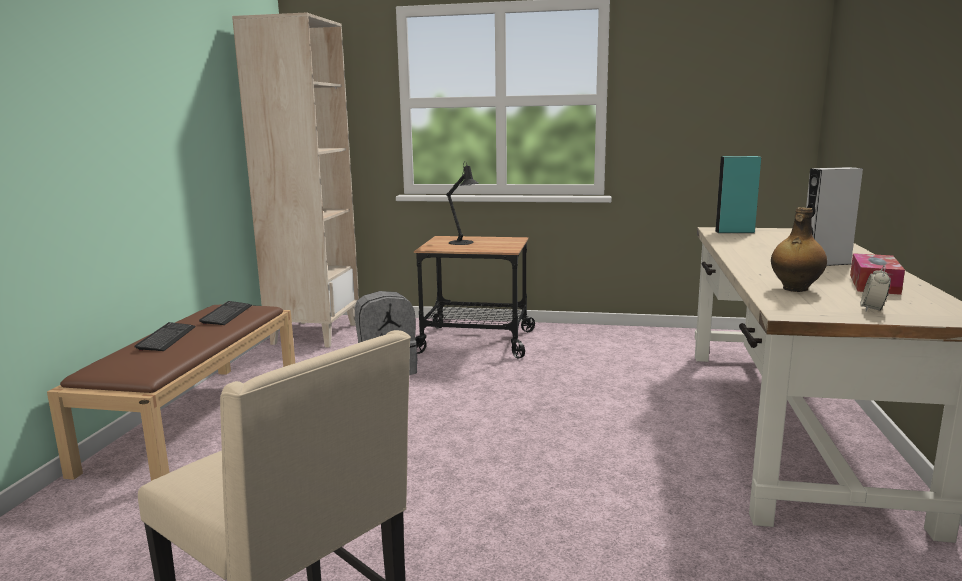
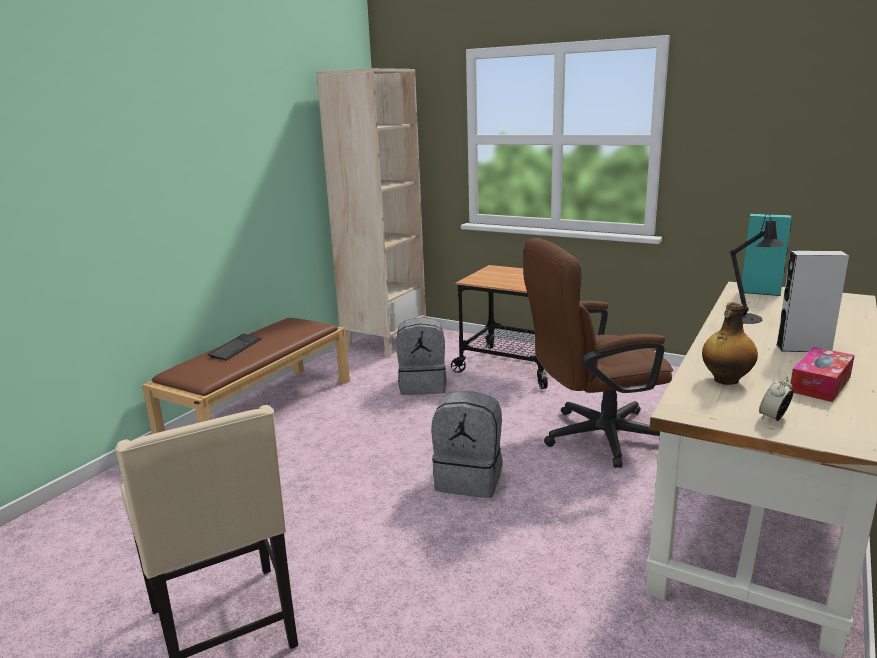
camera: 20 degrees right, 5 degrees up
keyboard [199,301,252,325] -> none
black table lamp [446,161,478,245] -> black table lamp moved to [730,213,786,324]
none -> grey backpack [431,391,503,498]
none -> brown office chair [523,238,673,468]

